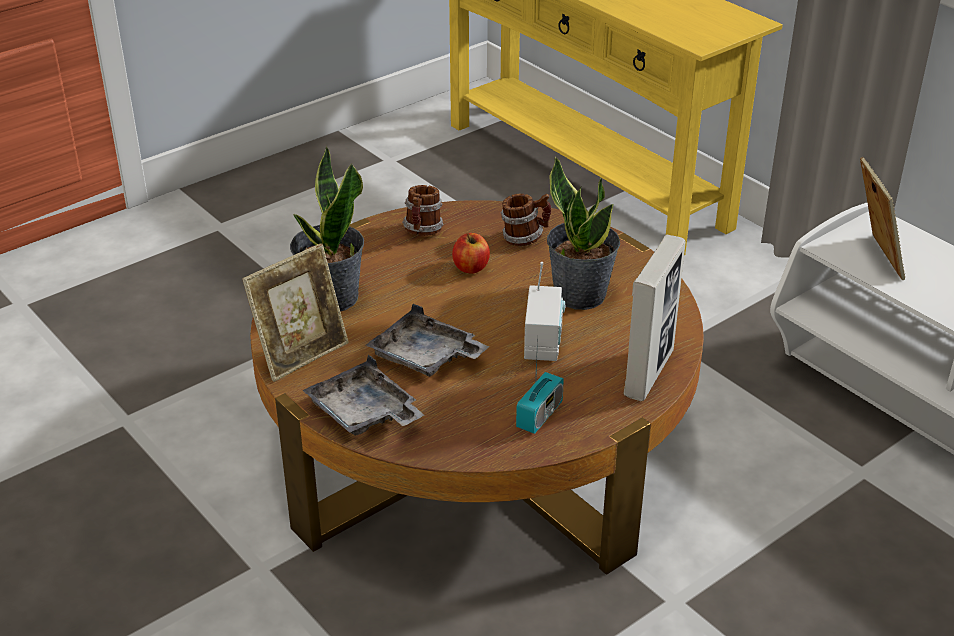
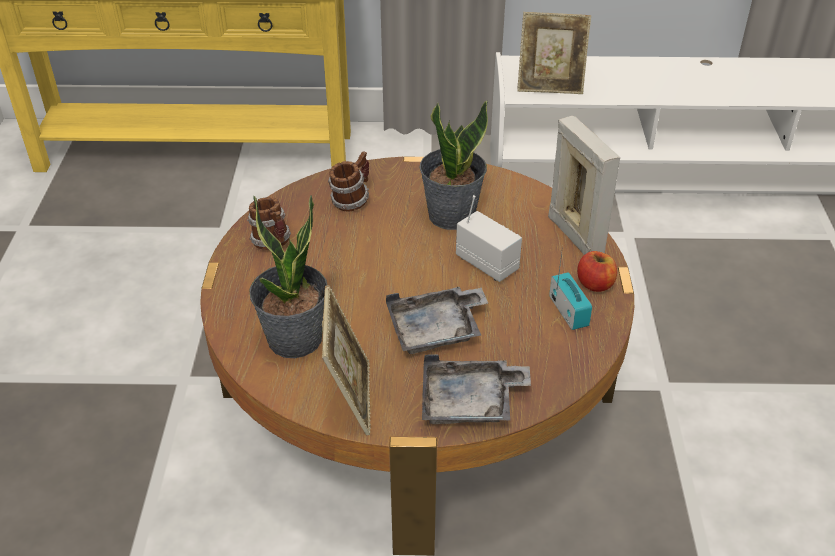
camera: 50 degrees left, 5 degrees up
apple [452,233,490,274] -> apple moved to [577,251,617,292]
picture frame [860,157,905,280] -> picture frame turned 150 degrees clockwise [517,12,591,94]

